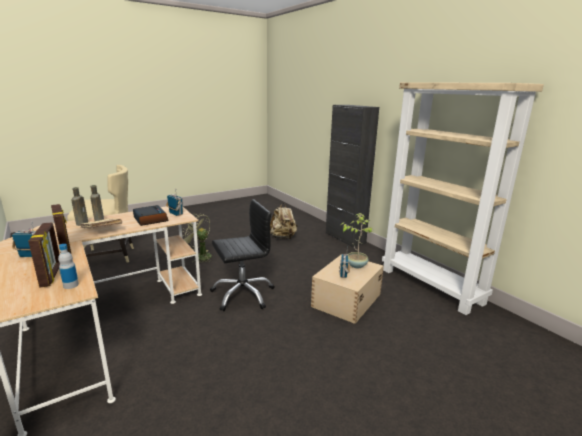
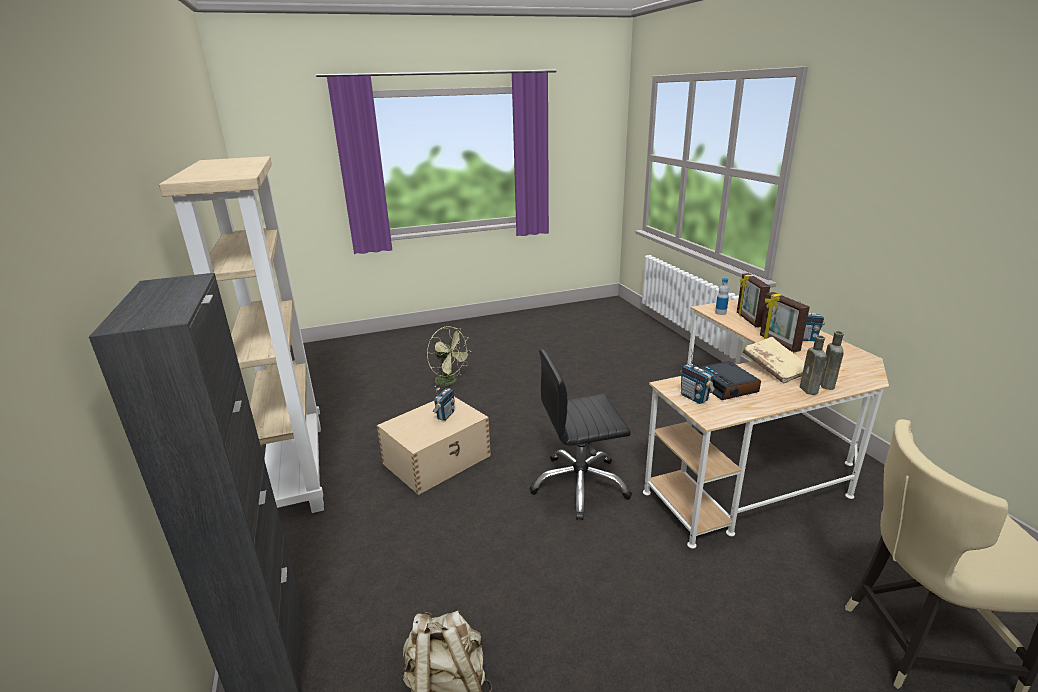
camera: 165 degrees left, 5 degrees up
green fan [182,214,212,263] -> green fan moved to [427,326,472,390]
potted plant [341,213,373,268] -> none

